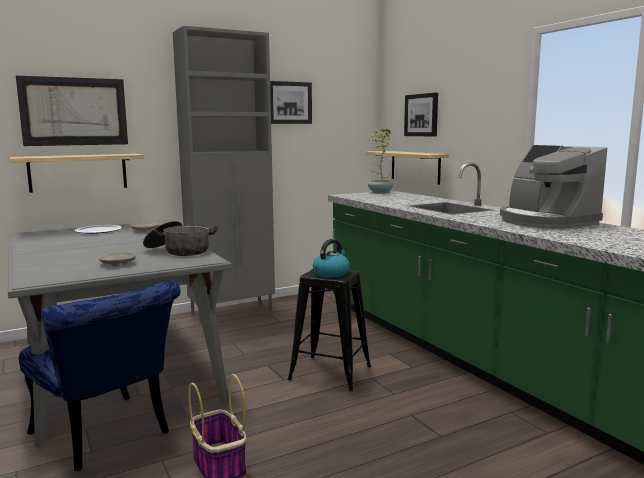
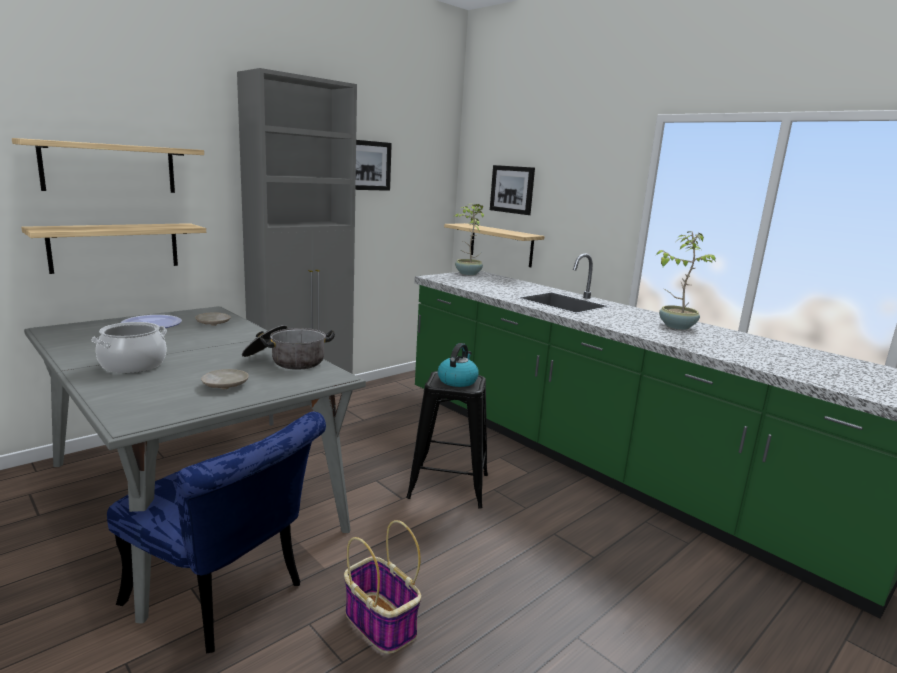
camera: 15 degrees left, 5 degrees up
picture [16,76,128,146] -> shelf [12,138,204,193]
coffee machine [500,145,607,229] -> potted plant [656,231,716,330]
none -> cooking pot [91,322,167,373]

